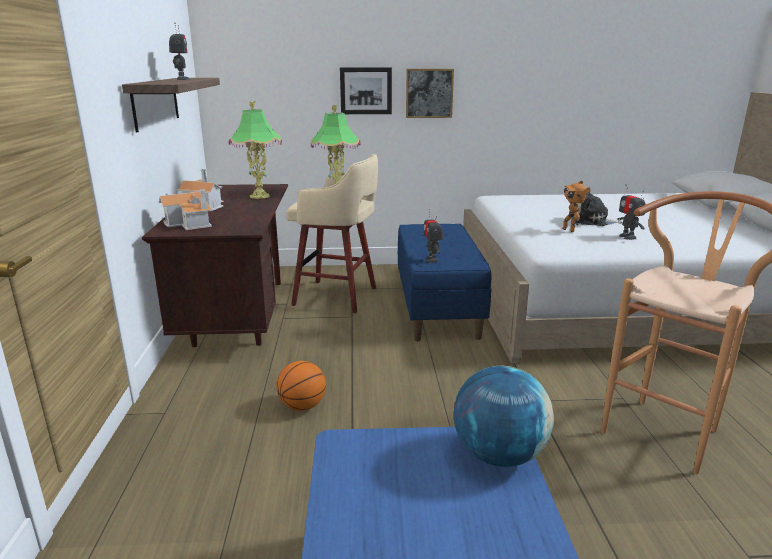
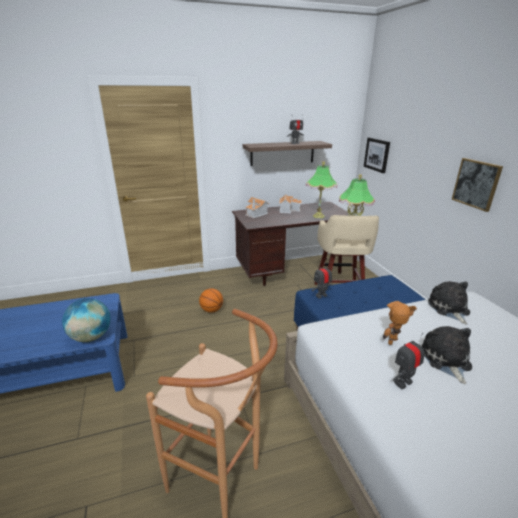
camera: 75 degrees right, 5 degrees up
picture [340,67,392,114] -> picture moved to [364,137,390,173]
none -> plush toy [428,281,470,324]

